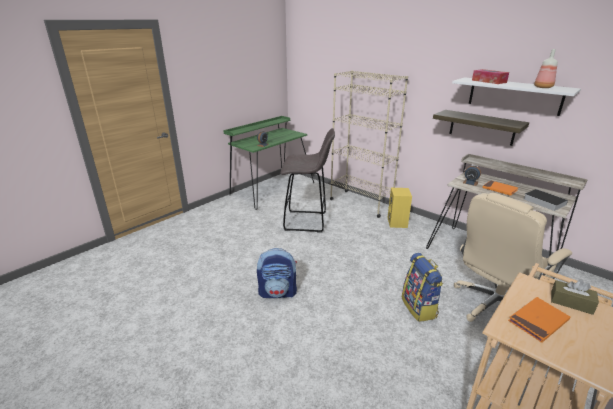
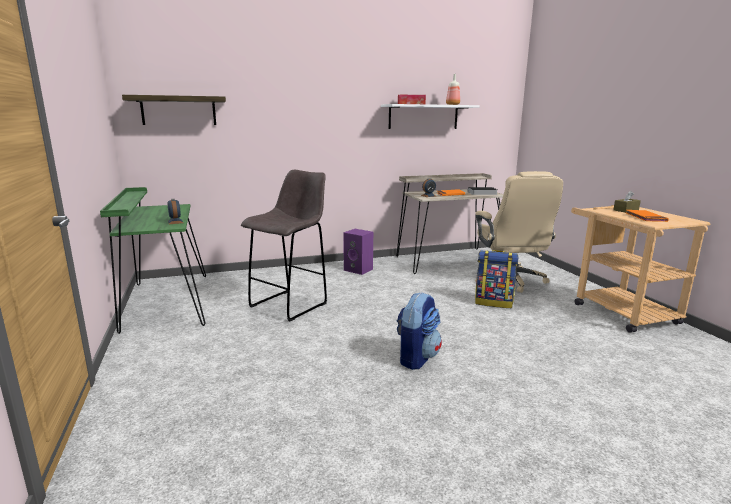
camera: 60 degrees left, 10 degrees down
beige bookcase [330,70,408,218] -> none
yellow speaker [388,188,412,228] -> purple speaker [343,229,373,275]
shelf [433,110,529,146] -> shelf moved to [122,95,226,125]

